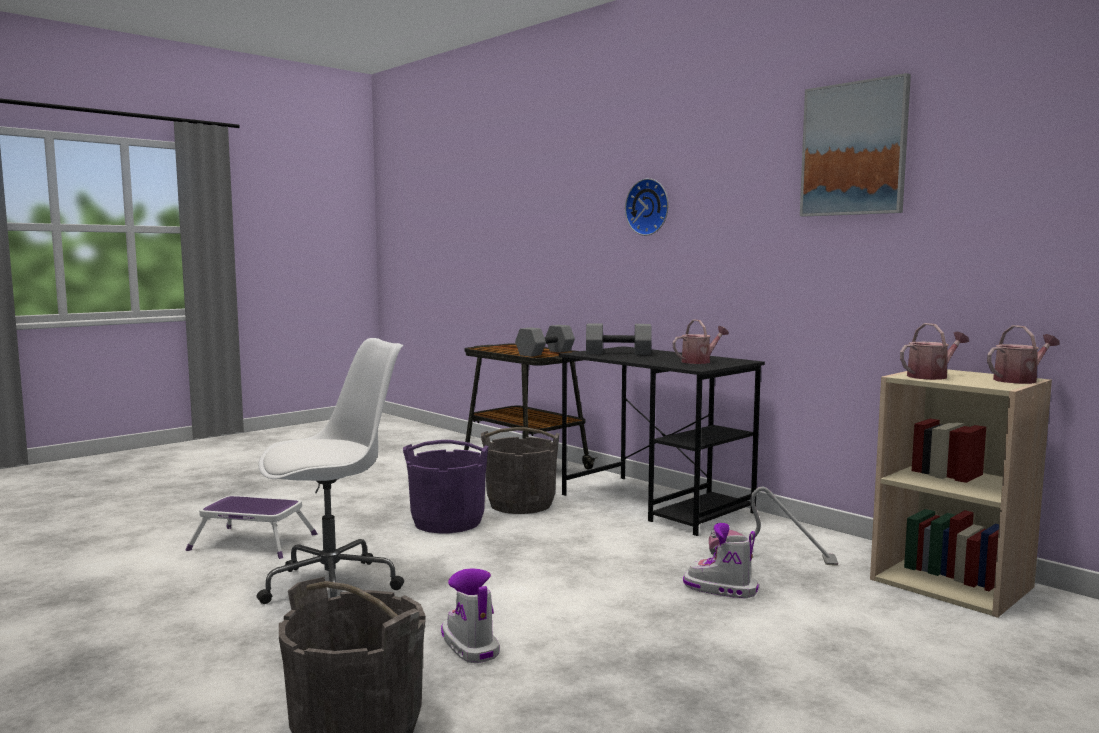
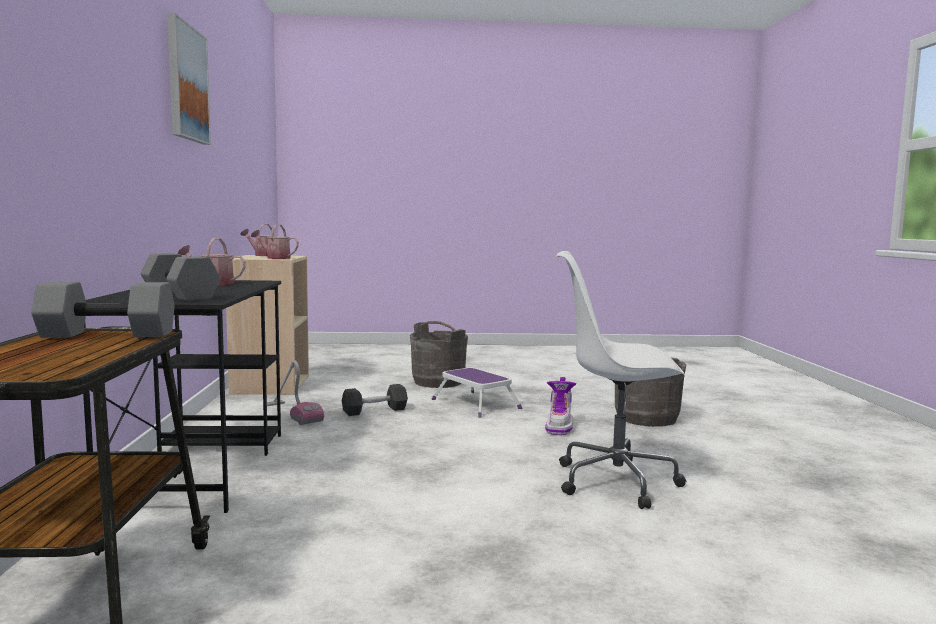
camera: 140 degrees left, 0 degrees up
purple step ladder [185,495,317,559] -> purple step ladder moved to [431,368,522,418]
purple bucket [403,440,489,534] -> none
grey bucket [481,427,560,514] -> grey bucket moved to [410,321,468,388]
wall clock [625,178,669,236] -> none
boot [683,523,759,598] -> grey dumbbell [342,384,408,416]

